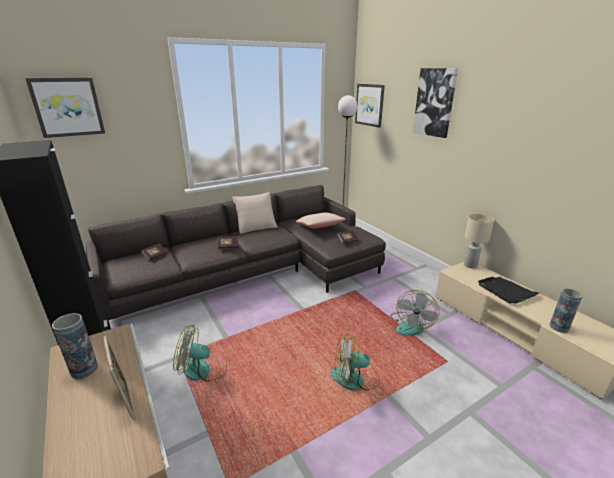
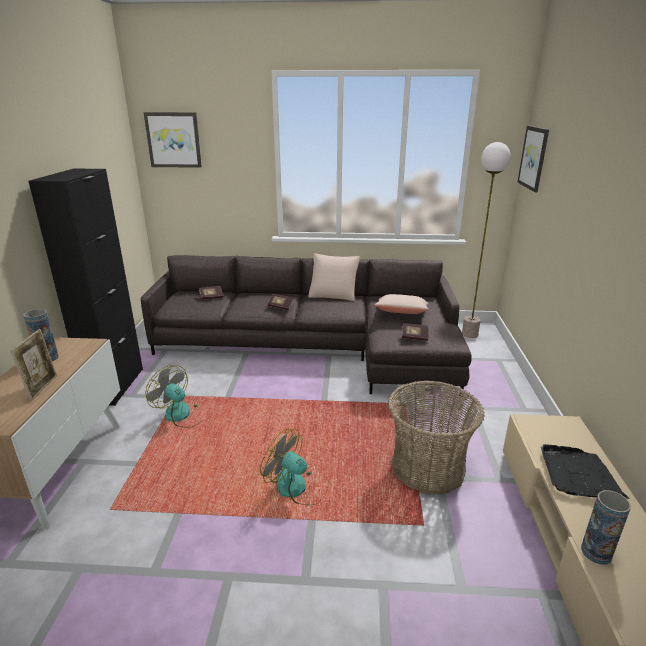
camera: 35 degrees right, 0 degrees up
fan [390,290,439,335] -> basket [388,380,484,494]
picture [413,68,458,138] -> none
beige table lamp [464,214,494,268] -> none

